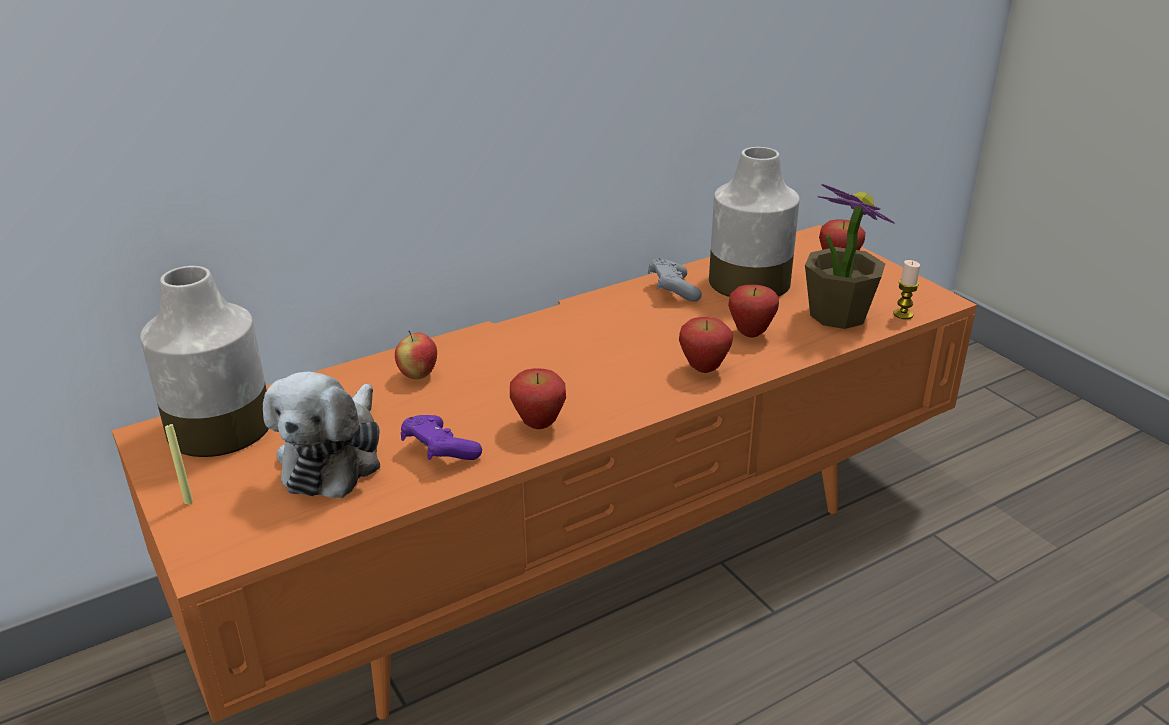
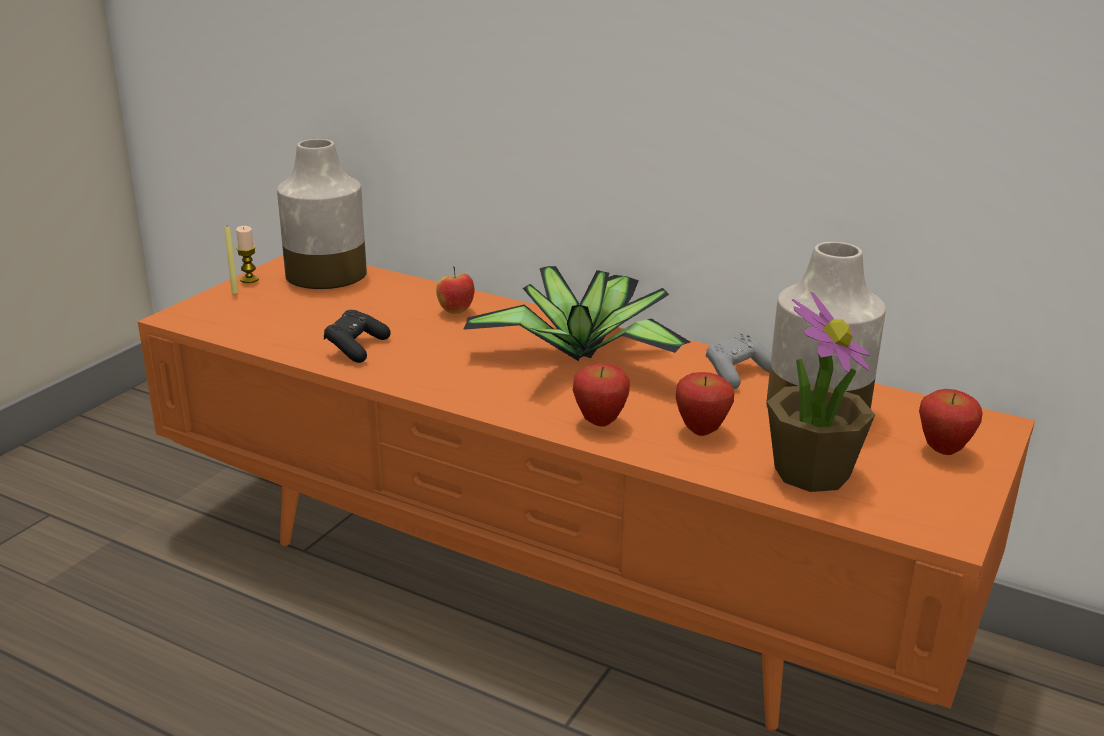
camera: 60 degrees right, 5 degrees down
plush toy [263,371,380,498] -> none
purple game controller [401,415,482,460] -> black game controller [324,310,391,363]
apple [510,368,566,429] -> none
candle [893,260,920,319] -> candle moved to [236,226,259,283]
none -> potted plant [463,266,690,361]

